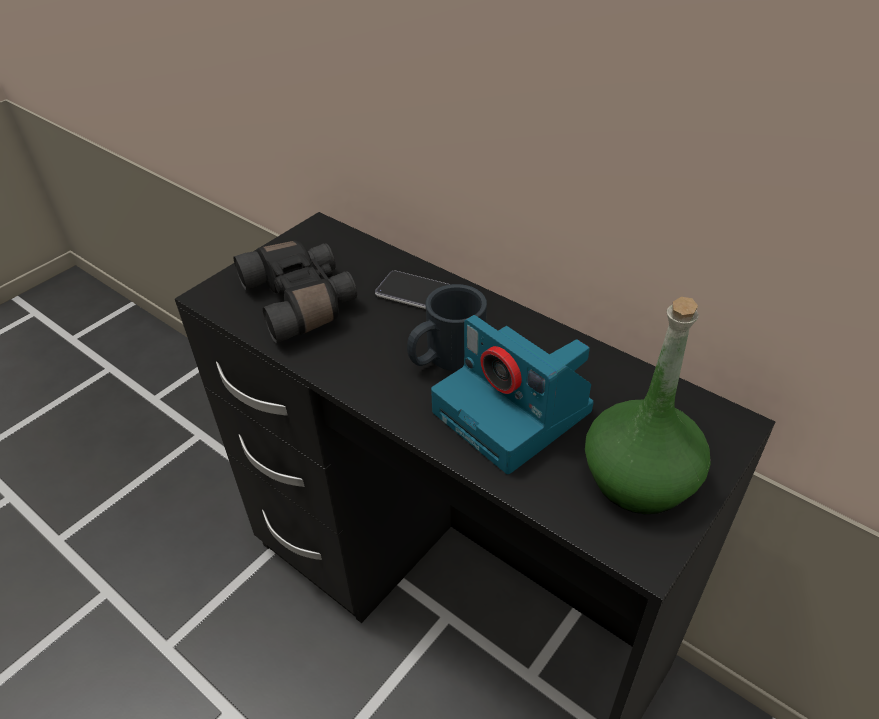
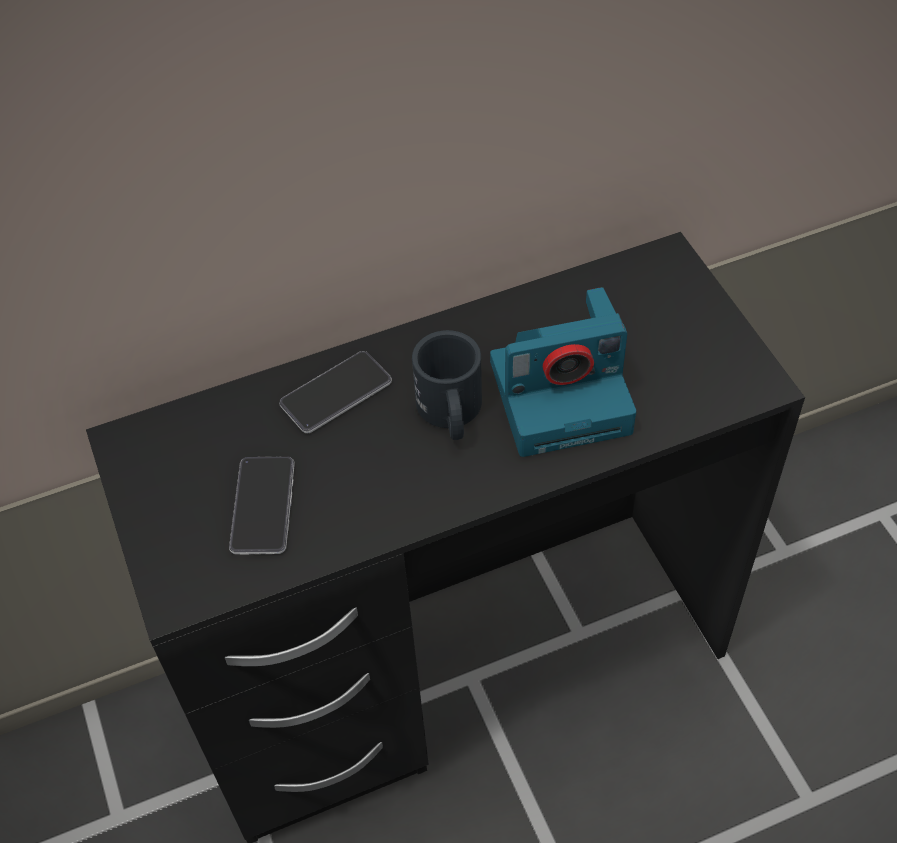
camera: 60 degrees left, 10 degrees up
black binoculars [234,241,357,343] -> phone [229,456,295,555]
green bottle [585,297,711,514] -> none

